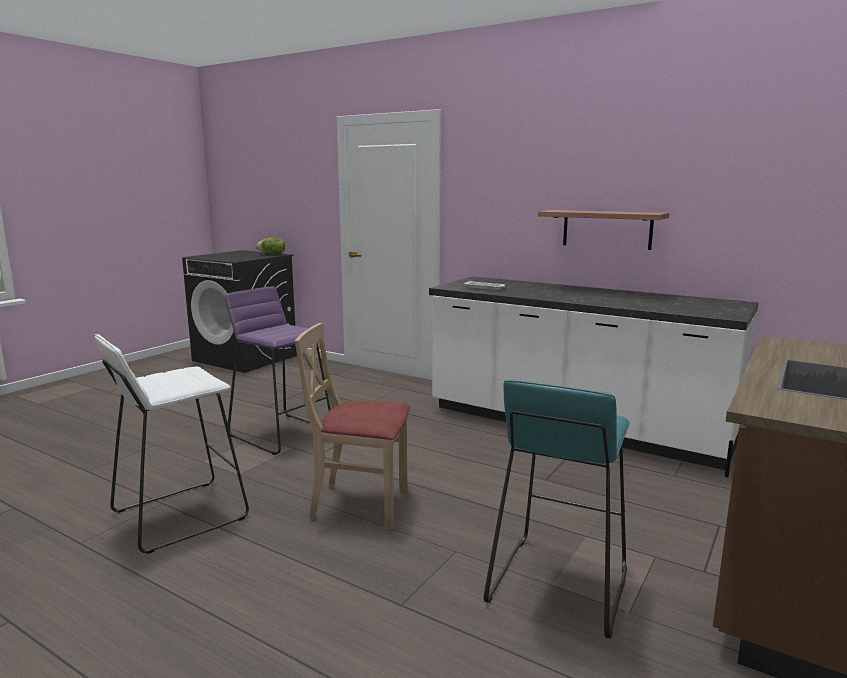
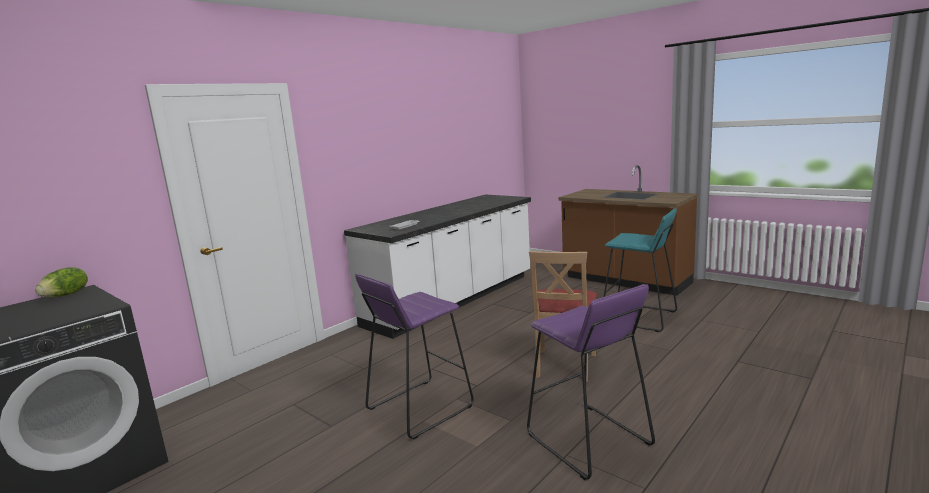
camera: 80 degrees left, 0 degrees up
white stool [94,334,249,554] -> purple stool [527,284,655,480]
shelf [538,210,669,250] -> none

